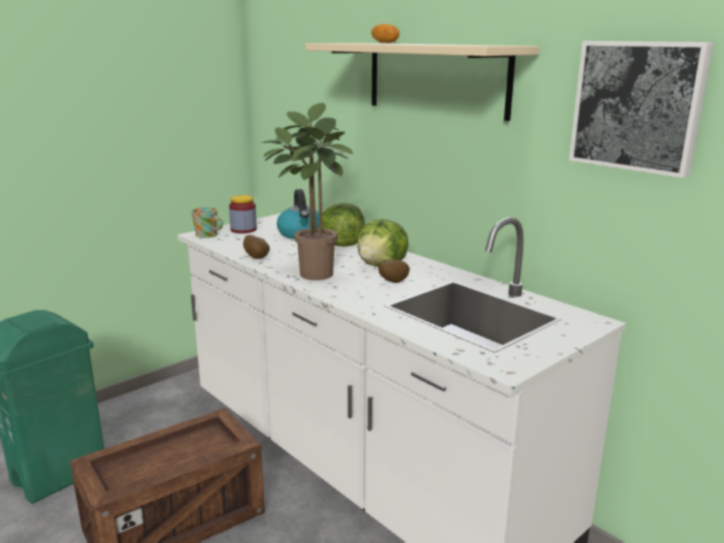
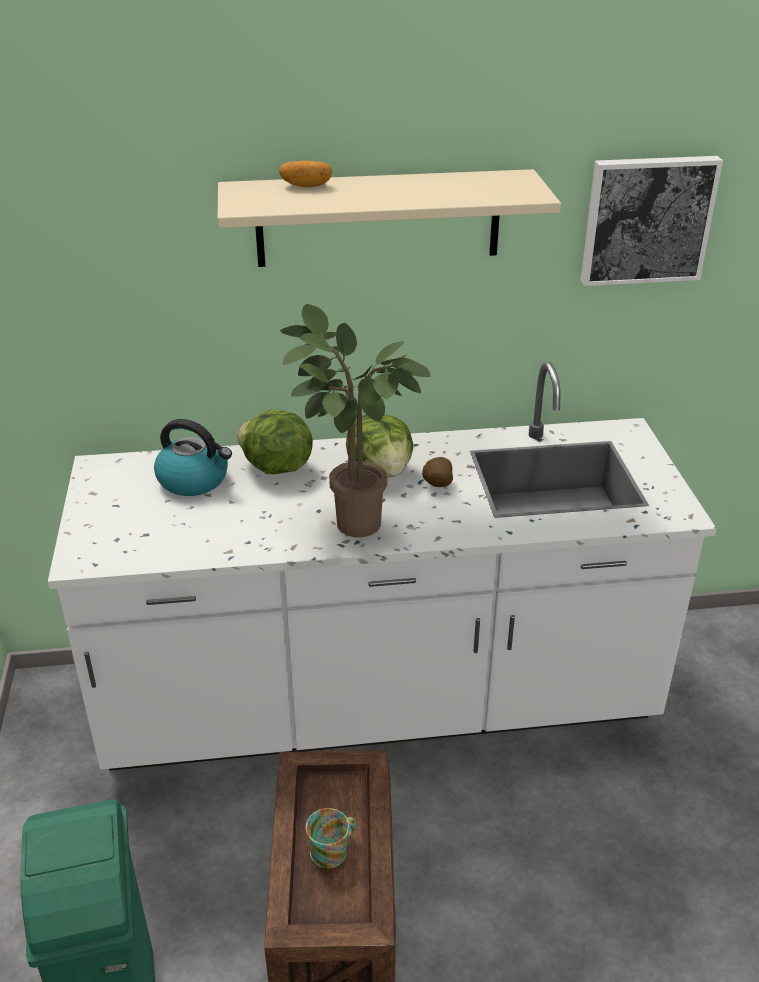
camera: 55 degrees left, 15 degrees up
mug [191,207,223,238] -> mug moved to [306,808,356,869]
jar [229,195,257,234] -> none
potato [243,235,270,259] -> none

